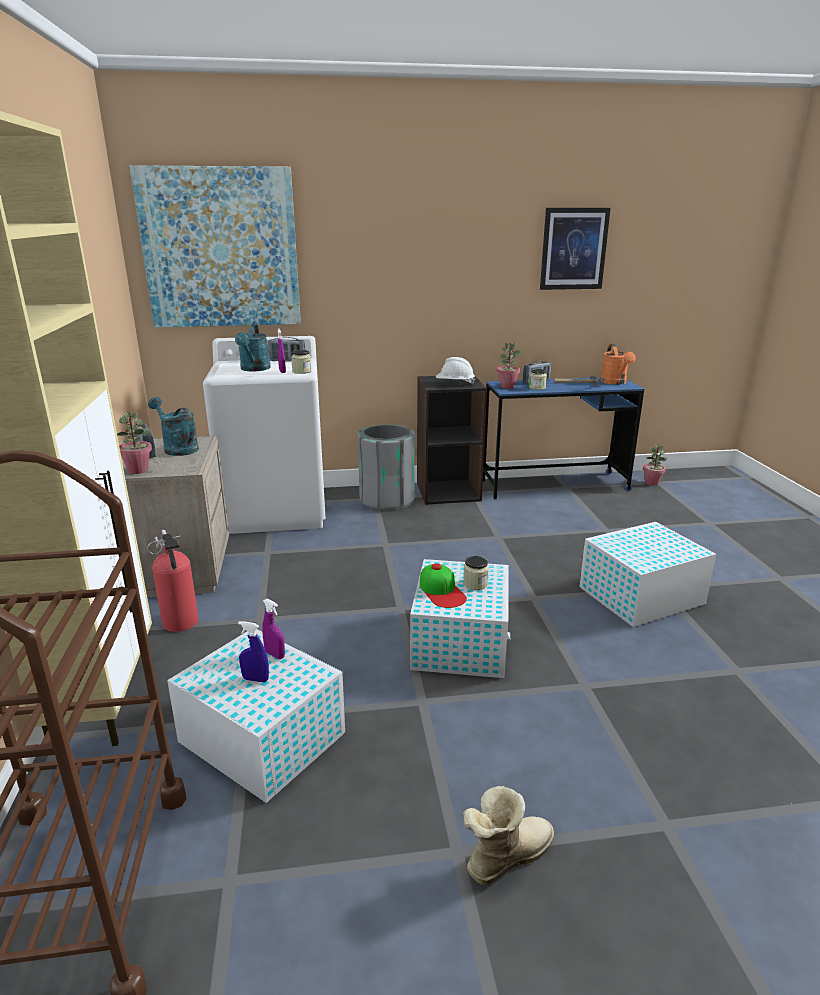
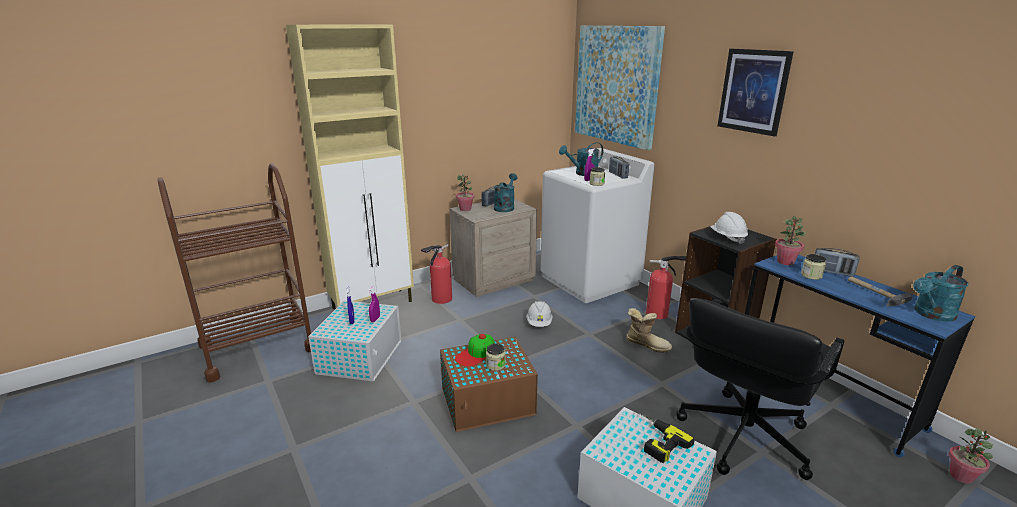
camera: 65 degrees right, 0 degrees up
grey trash can [357,425,416,511] -> fire extinguisher [646,256,686,319]
white storage box [410,559,510,678] -> brown storage box [440,337,538,432]
boot [463,786,554,885] -> boot moved to [626,308,672,353]
picture [540,208,611,290] -> picture moved to [717,49,794,136]
orange watering can [600,344,636,385] -> turquoise watering can [913,265,968,322]
none -> white hard hat [527,301,553,327]
none -> power drill [638,412,695,463]
none -> black office chair [676,298,845,480]

